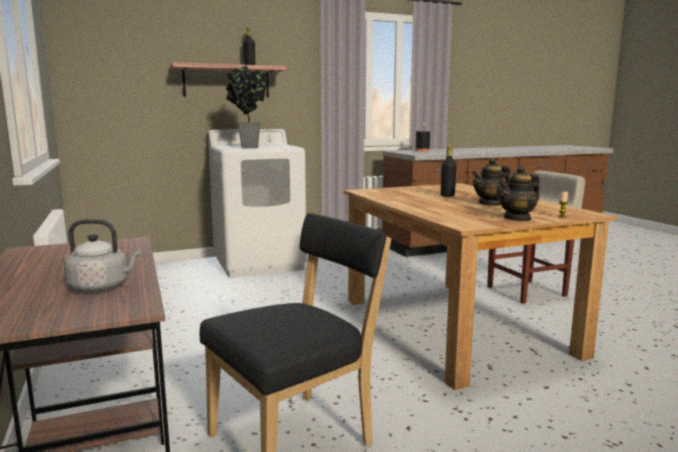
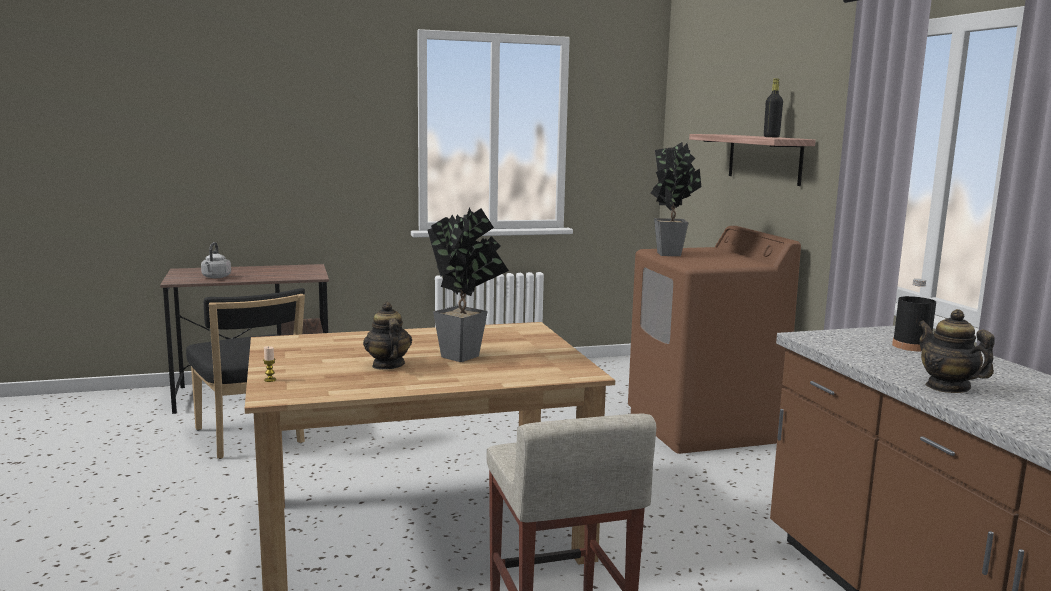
camera: 95 degrees right, 0 degrees up
white washing machine [208,129,307,278] -> brown washing machine [628,226,801,454]
black bottle [441,145,457,197] -> potted plant [428,207,509,362]
teapot [498,165,540,221] -> teapot moved to [918,309,995,393]

